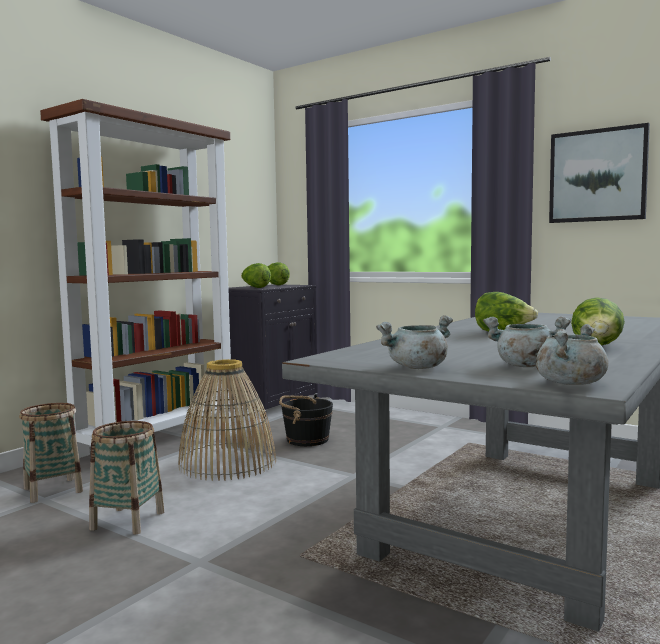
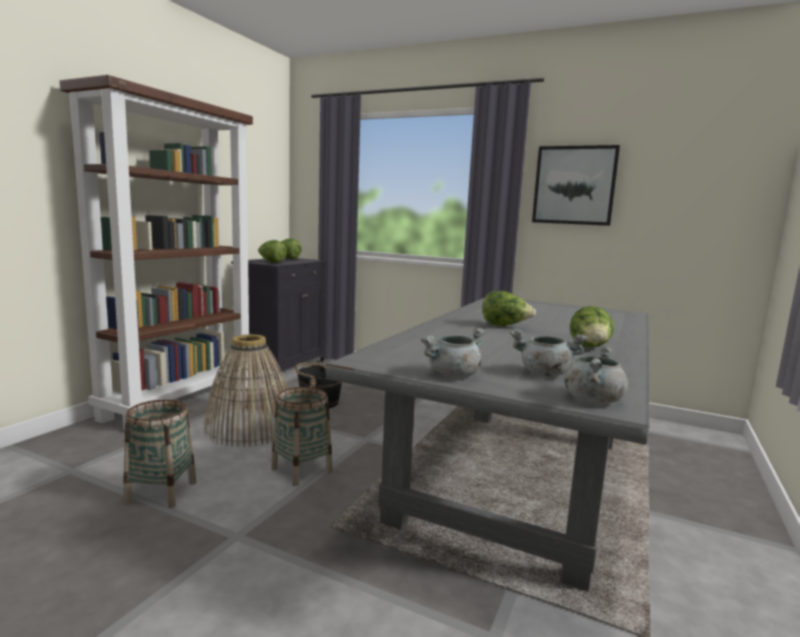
camera: 10 degrees left, 5 degrees up
basket [19,403,83,503] -> basket moved to [271,387,333,486]

